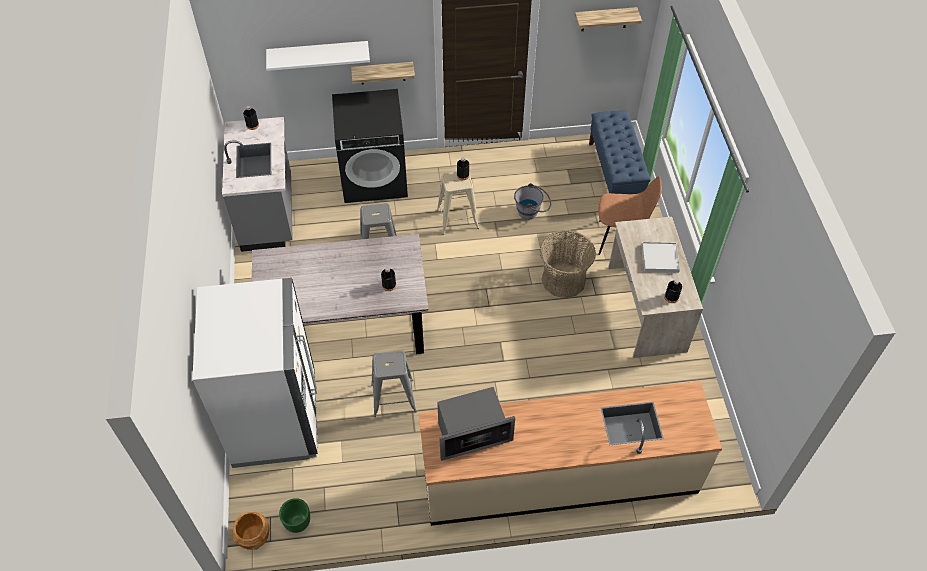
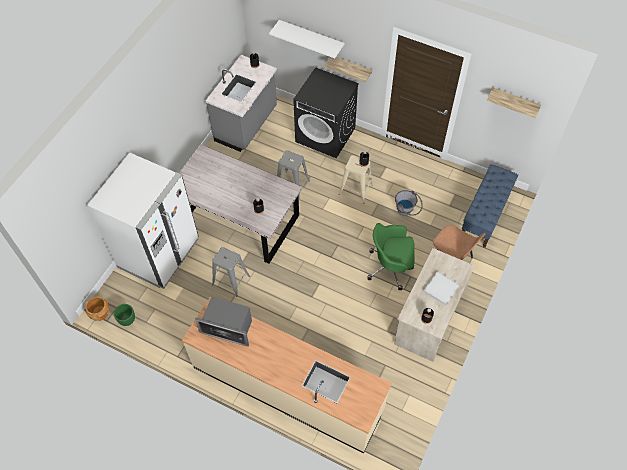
camera: 35 degrees right, 5 degrees up
basket [540,230,596,298] -> green office chair [367,223,415,290]

